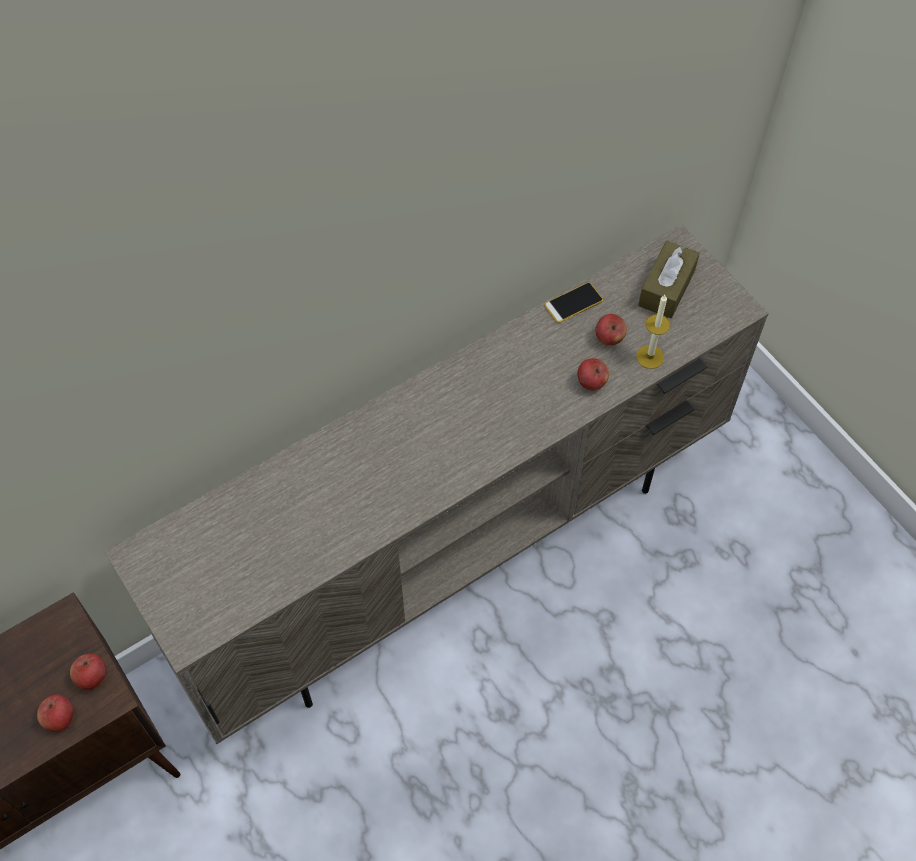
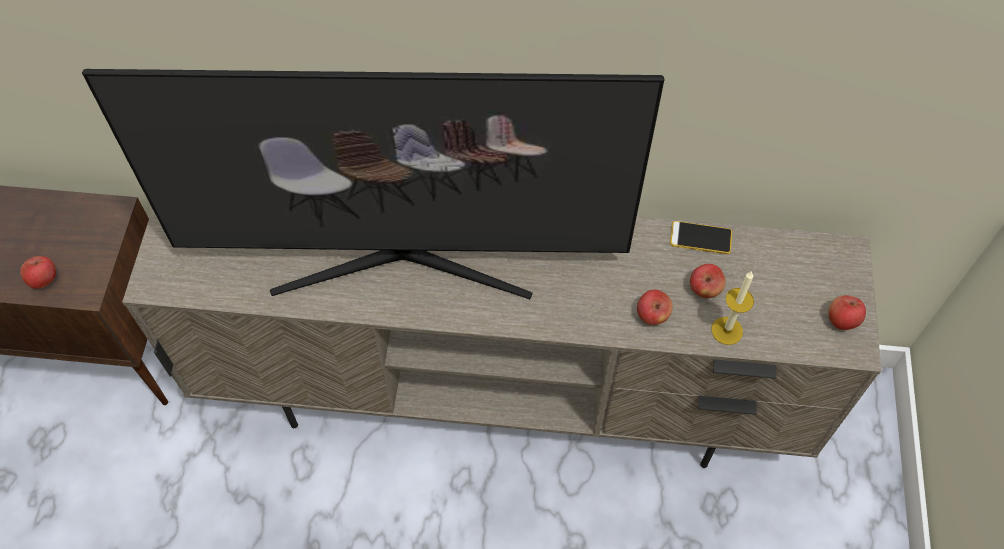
camera: 40 degrees right, 0 degrees up
apple [70,654,106,690] -> apple moved to [829,295,866,330]
brown tissue box [638,241,700,318] -> none
none -> television [82,69,664,299]

